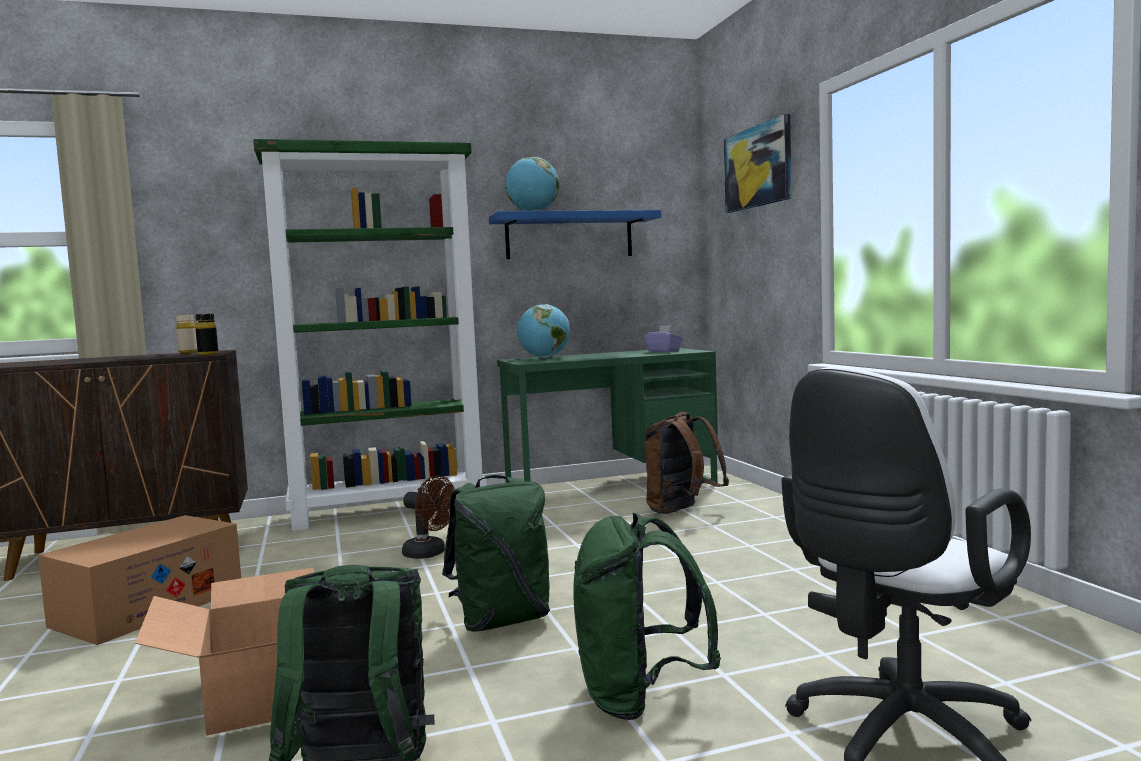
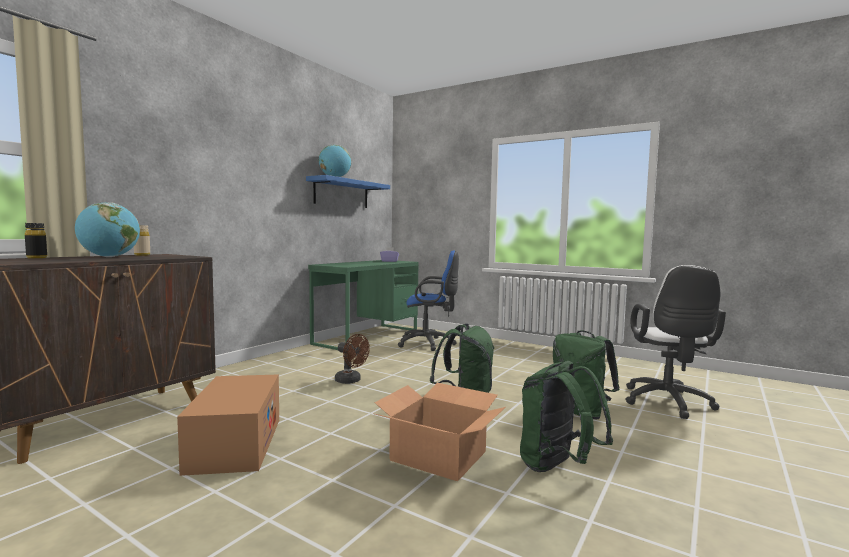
camera: 40 degrees left, 0 degrees up
black bottle [195,314,218,355] -> black bottle moved to [25,223,47,258]
green bookcase [253,139,487,531] -> none
brown fan [402,475,455,559] -> brown fan turned 45 degrees clockwise [335,334,370,384]
globe [517,304,570,358] -> globe moved to [75,203,140,257]
brown backpack [645,412,729,514] -> blue office chair [398,251,459,351]
picture [724,114,792,213] -> none

